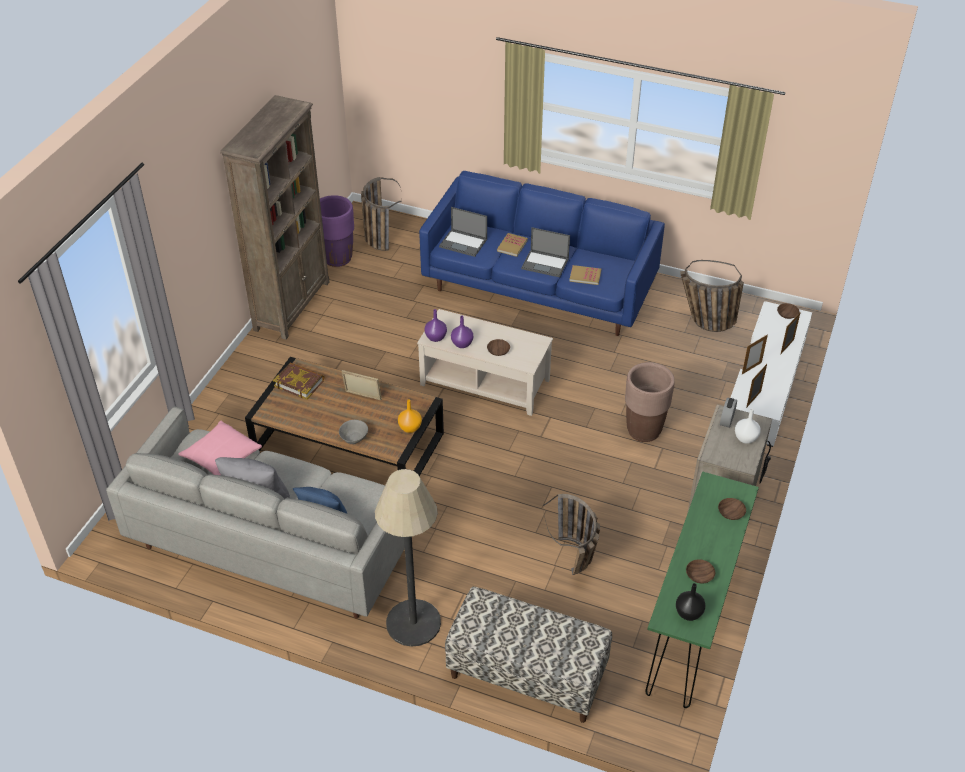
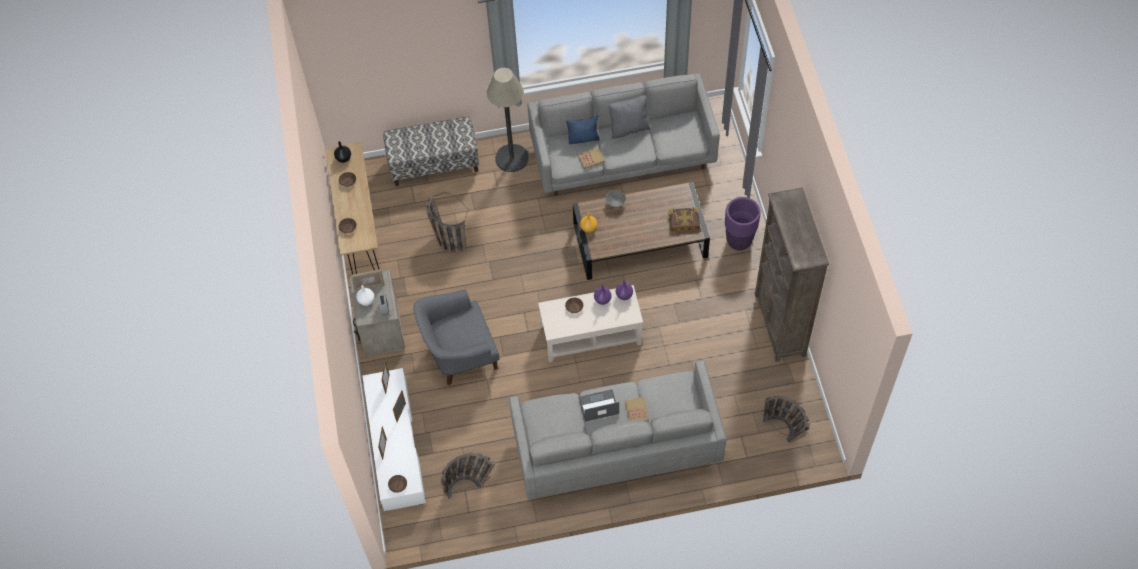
camera: 150 degrees right, 15 degrees up
pink pillow [179,420,262,475] -> none
purple planter [320,195,354,267] -> purple planter moved to [725,197,761,251]
picture frame [342,370,382,400] -> picture frame moved to [351,269,384,290]
blue sofa [419,171,665,336] -> grey sofa [509,360,726,499]
laptop [439,207,487,257] -> none
book [569,265,601,285] -> book moved to [578,148,605,169]
brown planter [625,362,675,442] -> grey armchair [413,289,500,385]
green console table [645,472,759,708] -> brown console table [325,142,379,275]

